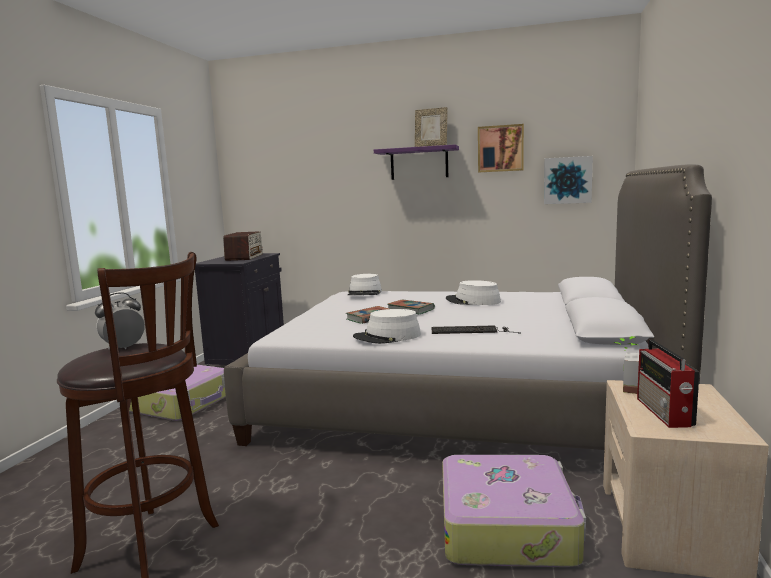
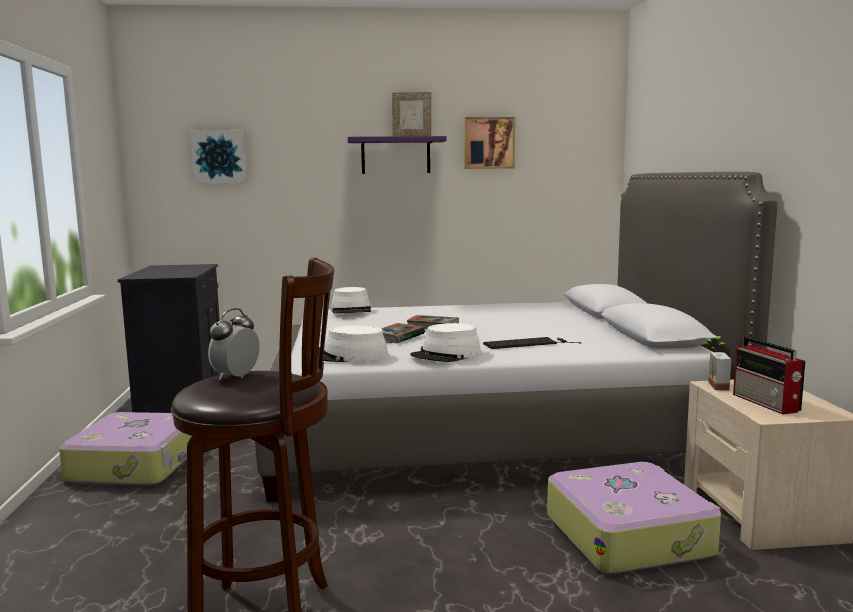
camera: 20 degrees left, 0 degrees up
radio [223,231,263,261] -> none
white hat [446,280,501,305] -> white hat moved to [318,325,388,362]
picture [544,156,593,204] -> picture moved to [190,130,248,184]

